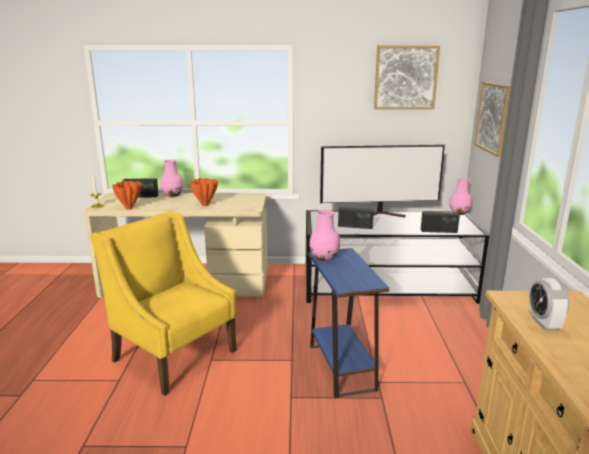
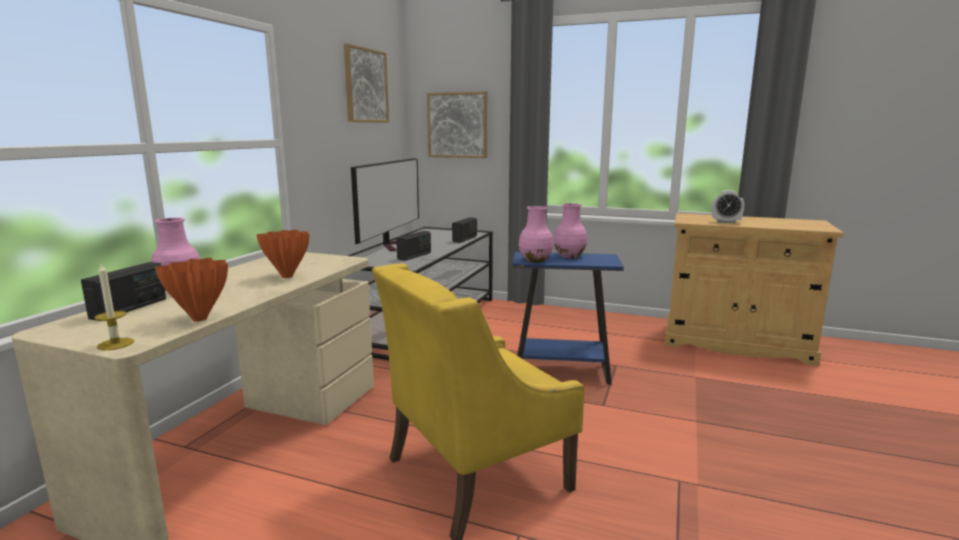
camera: 70 degrees left, 5 degrees down
pink vase [449,178,473,215] -> pink vase moved to [554,203,587,258]

